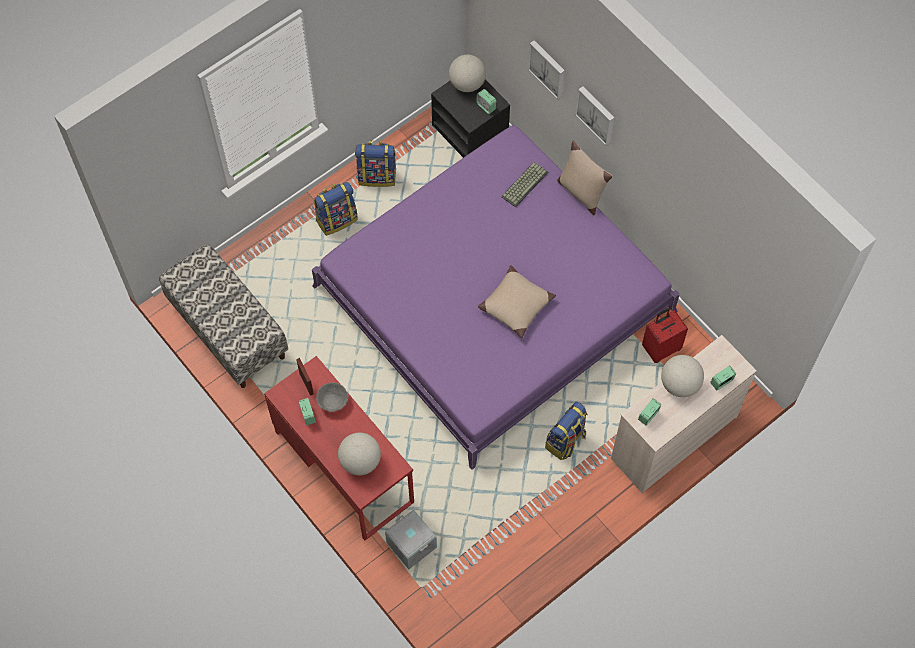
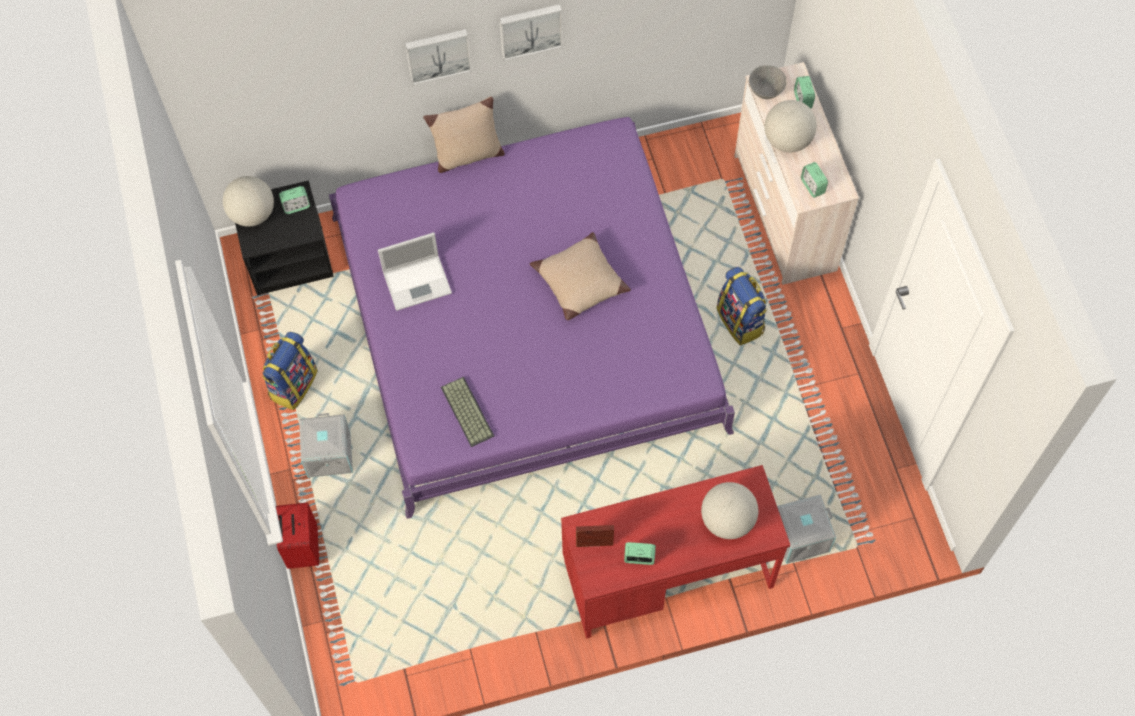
camera: 65 degrees left, 0 degrees up
bench [159,244,288,388] -> none
backpack [313,182,358,236] -> grey storage box [299,413,353,478]
grey bowl [316,382,348,412] -> grey bowl moved to [749,65,787,99]
keyboard [501,162,548,207] -> keyboard moved to [441,377,494,447]
picture [528,40,565,99] -> picture moved to [499,4,563,61]
red suitcase [642,308,688,363] -> red suitcase moved to [276,502,319,569]
none -> laptop [378,232,452,311]

